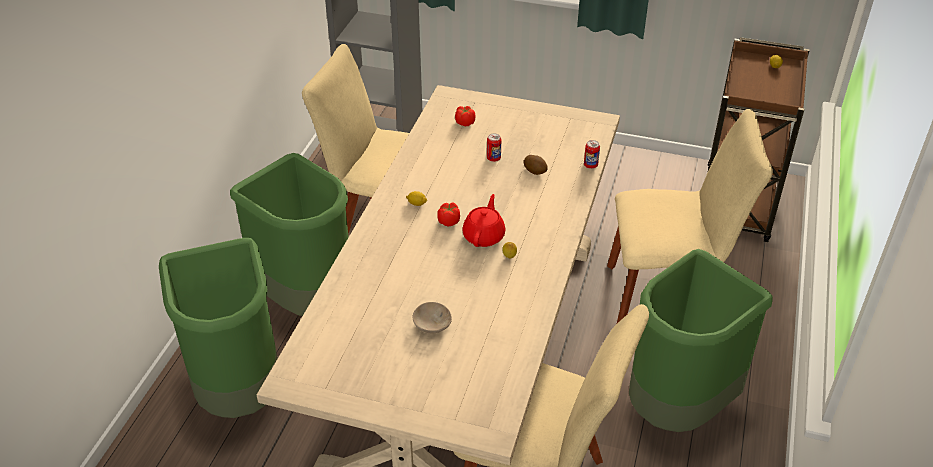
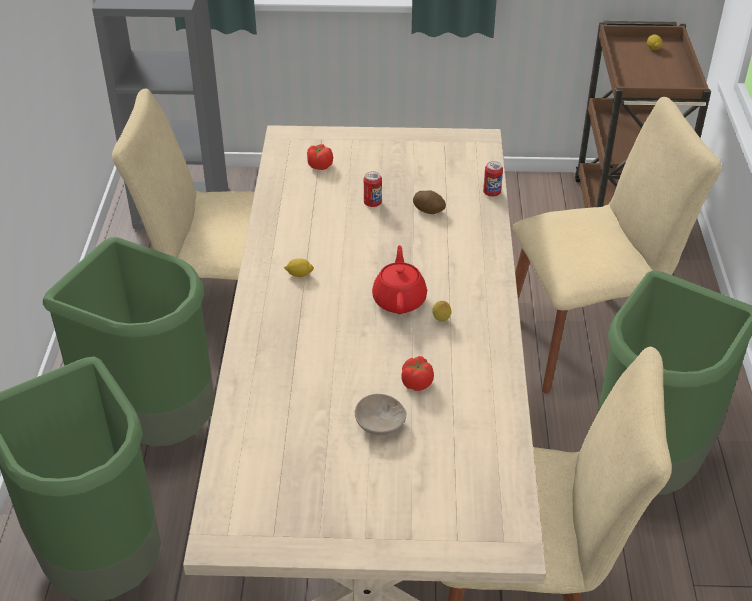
camera: 15 degrees left, 0 degrees up
tomato [437,202,460,226] -> tomato moved to [401,356,434,391]

